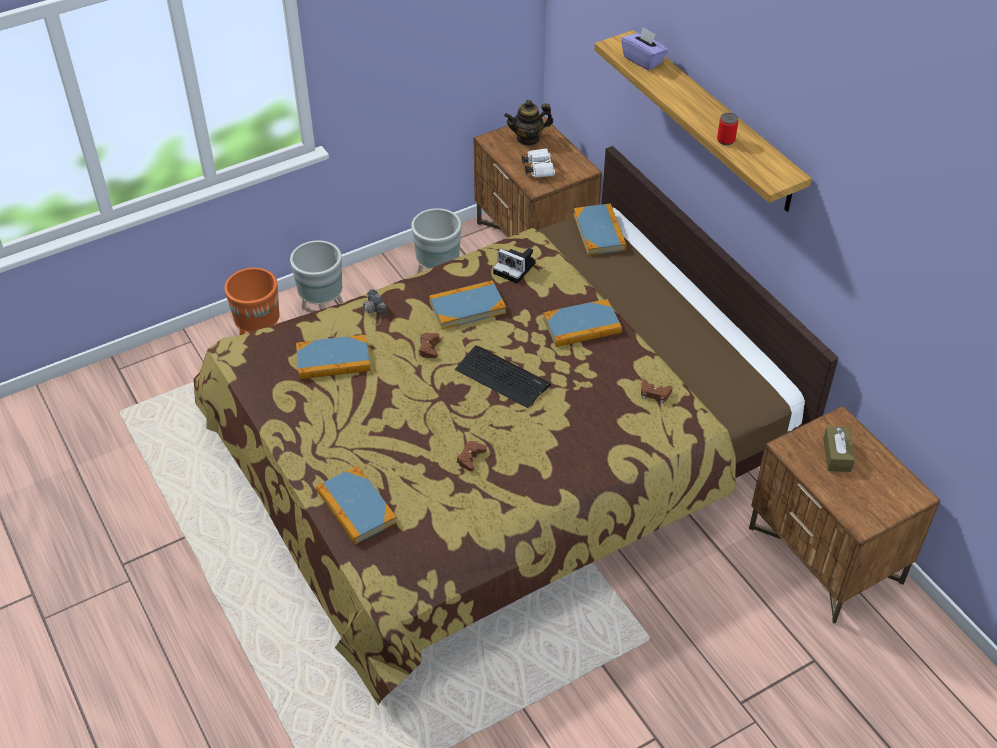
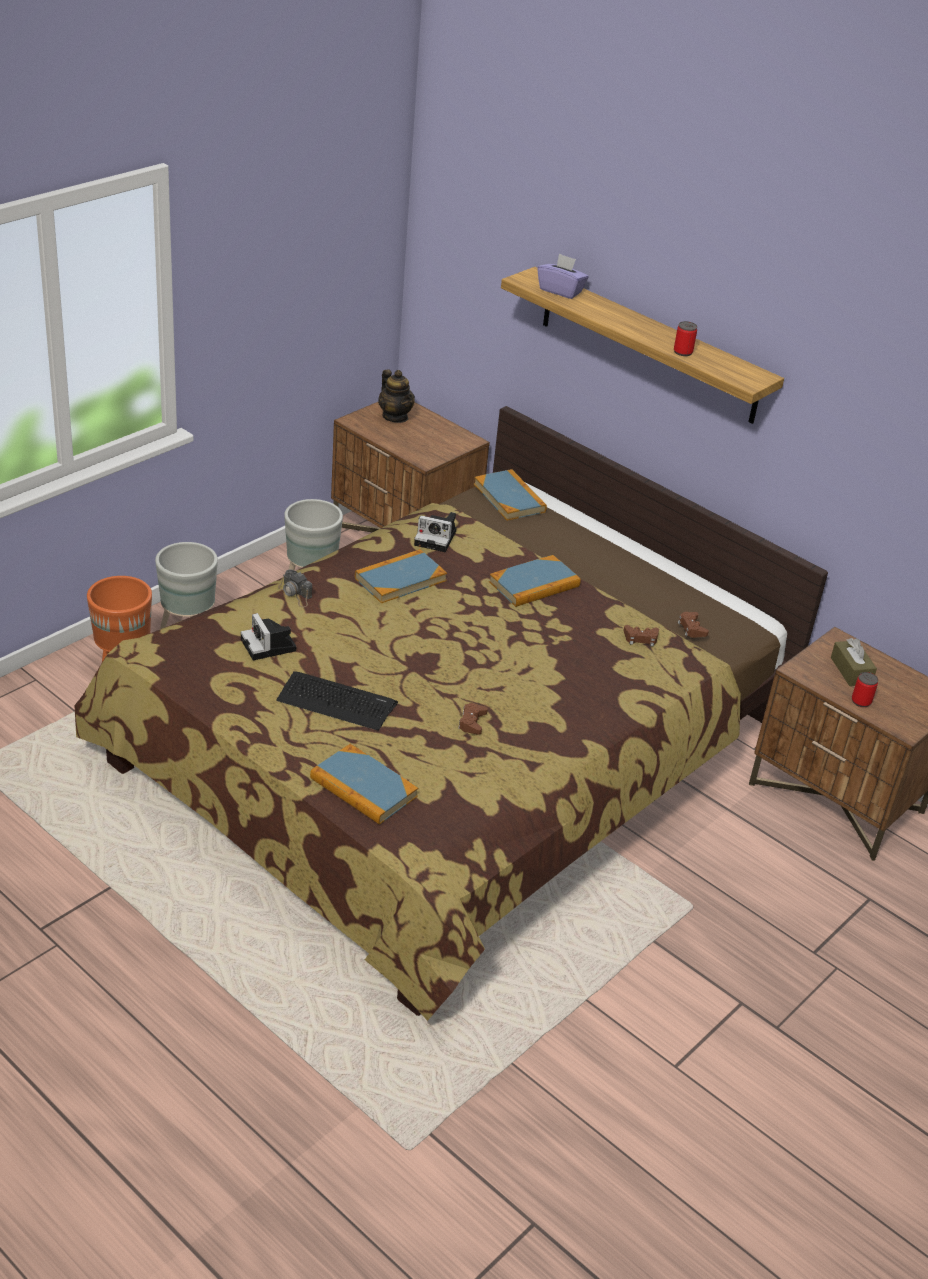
camera: 20 degrees left, 10 degrees down
book [296,335,371,379] -> camera [241,613,296,661]
brown game controller [419,333,439,358] -> brown game controller moved to [678,612,709,638]
keyboard [455,345,551,408] -> keyboard moved to [276,671,398,731]
teapot [504,100,553,146] -> teapot turned 90 degrees counterclockwise [378,370,415,423]
white binoculars [522,148,555,178] -> none
none -> can [852,672,878,707]

